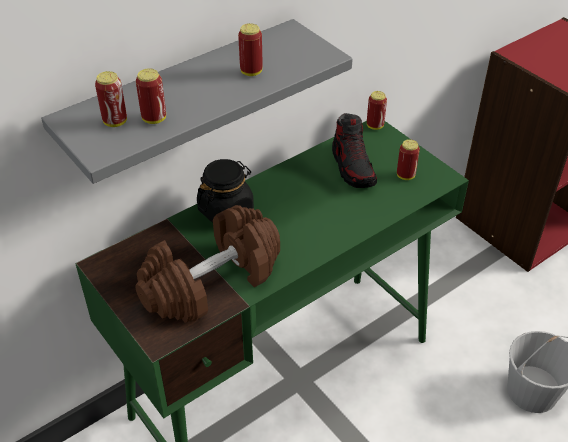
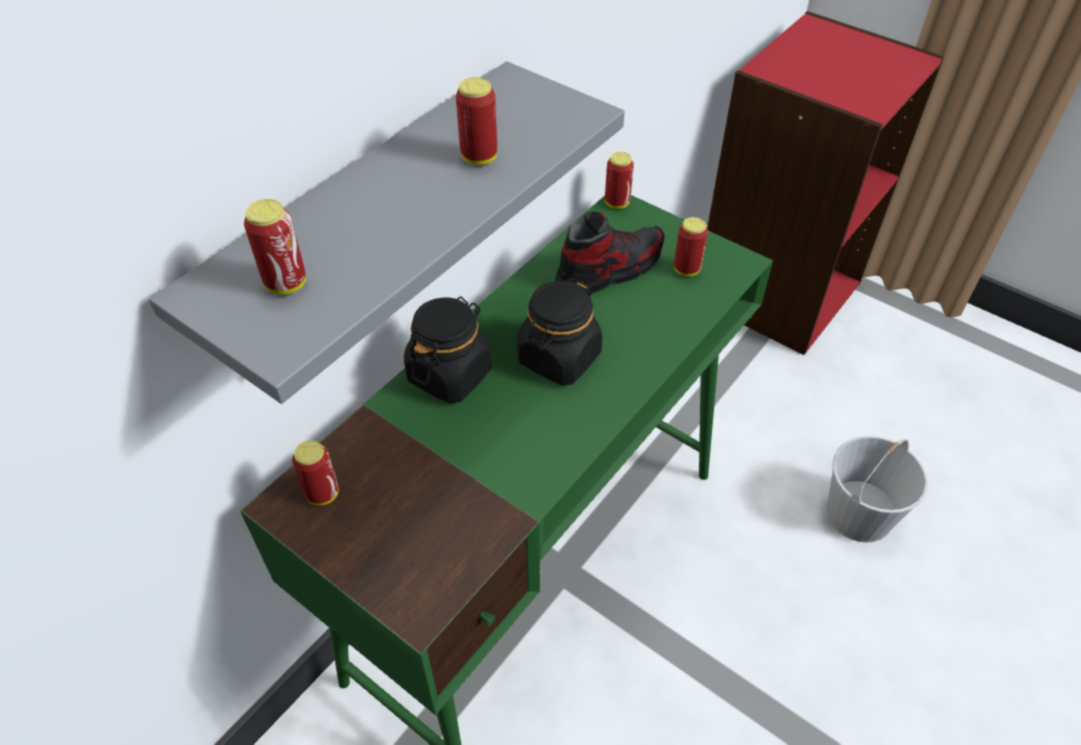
camera: 15 degrees left, 5 degrees up
brown dumbbell [135,205,280,323] -> none
can [136,68,166,124] -> can moved to [292,440,339,506]
shoe [332,113,377,188] -> shoe turned 90 degrees counterclockwise [555,211,665,294]
none -> black jar [517,278,603,385]

